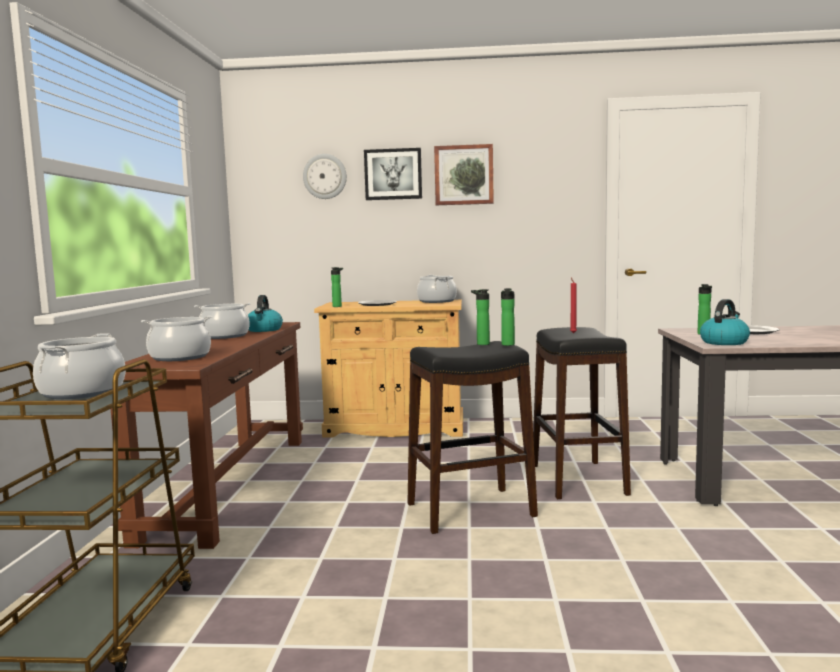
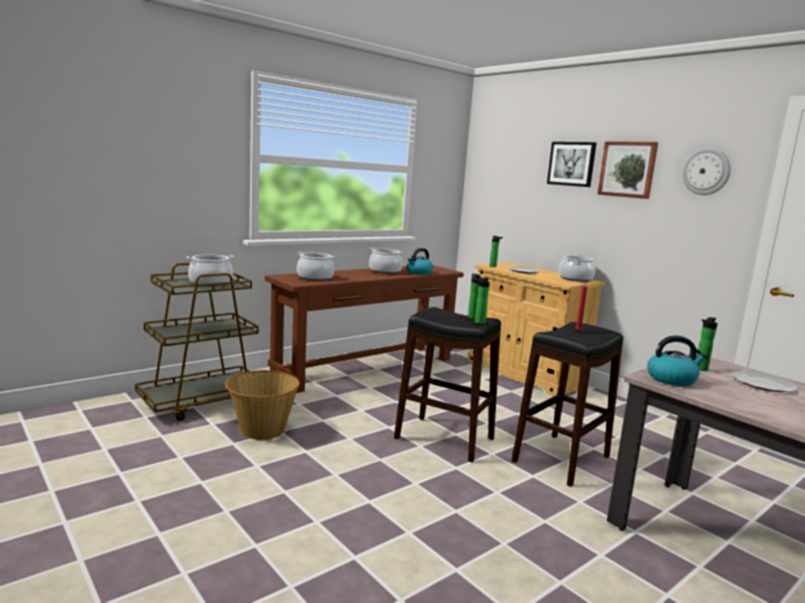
camera: 45 degrees right, 5 degrees up
wall clock [303,154,347,199] -> wall clock moved to [682,148,731,195]
none -> basket [225,370,300,440]

